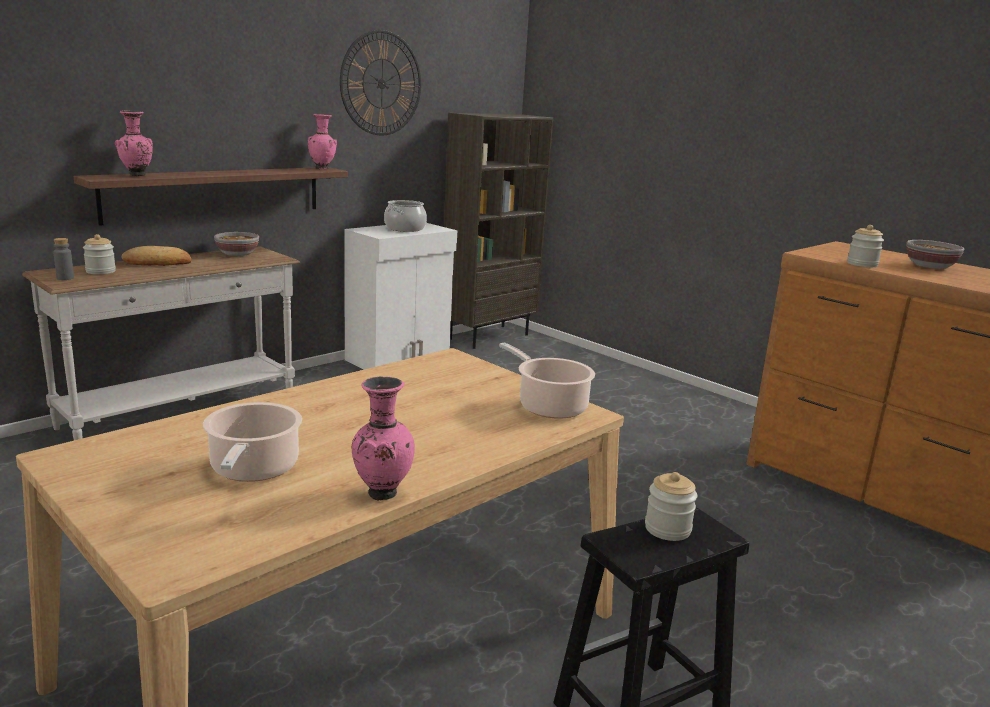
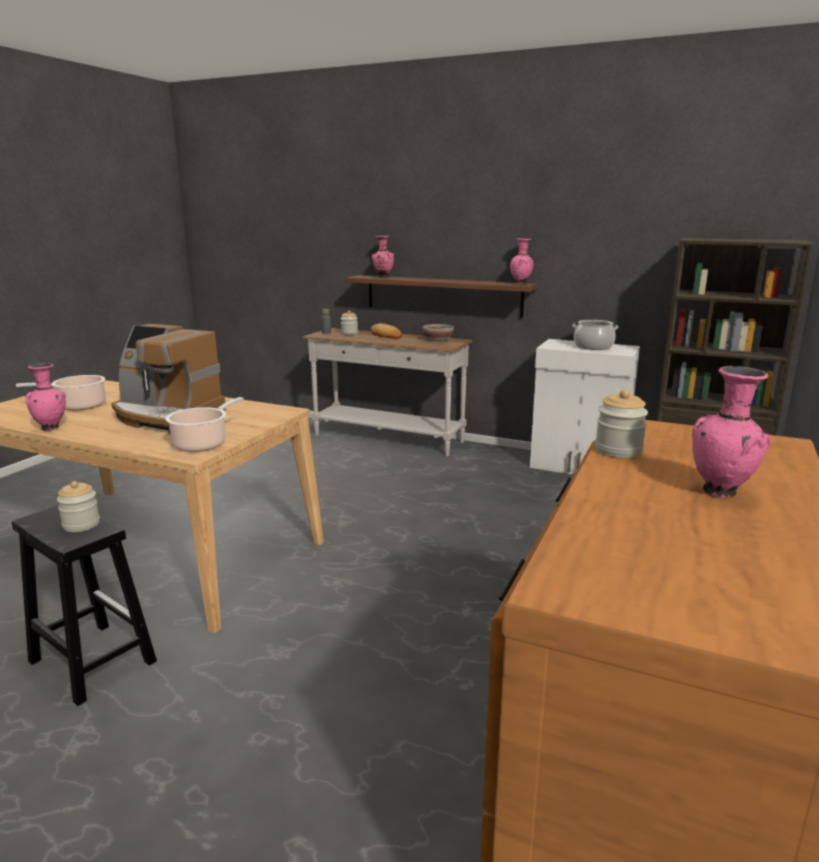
camera: 70 degrees right, 0 degrees up
wall clock [340,30,421,136] -> none
bowl [906,240,964,269] -> pink vase [692,366,771,498]
none -> coffee machine [112,324,226,434]

